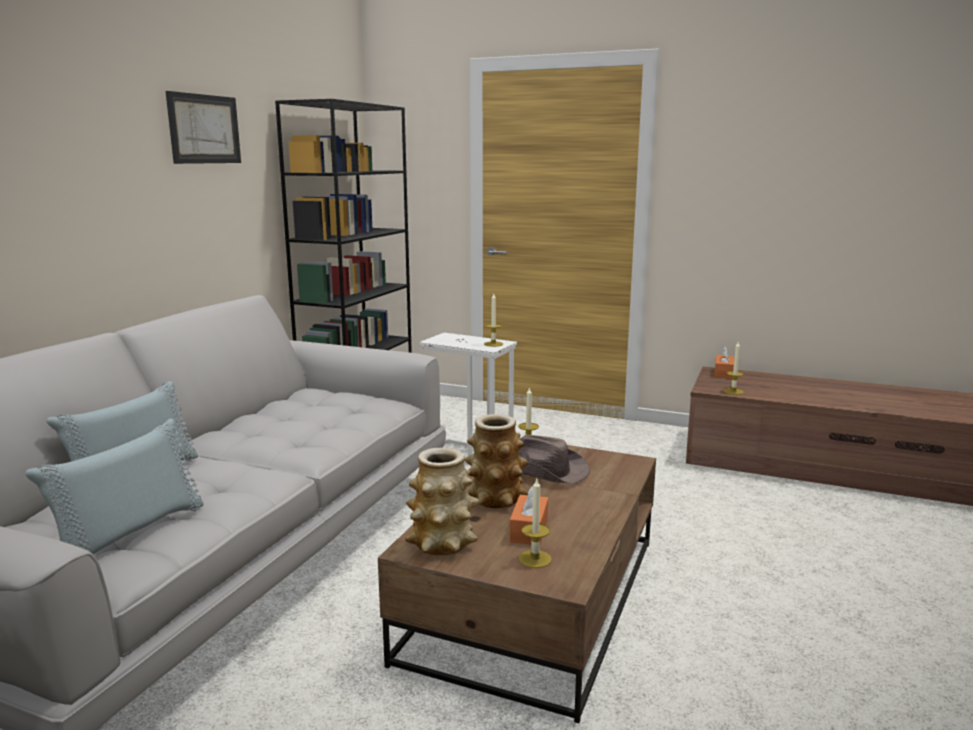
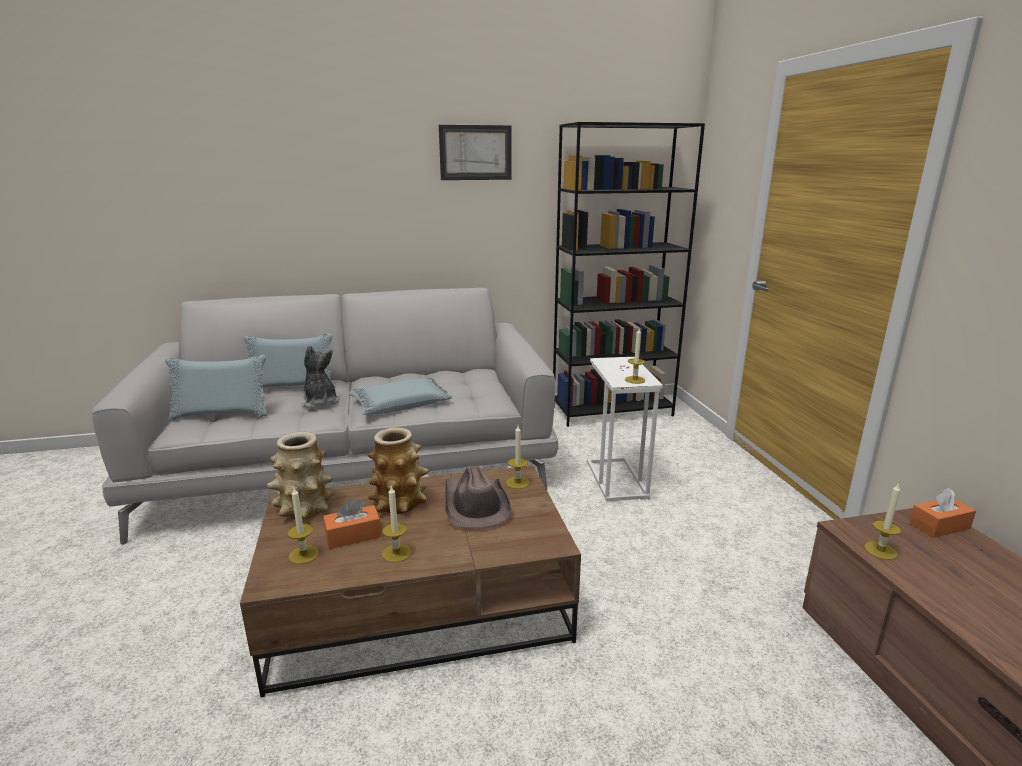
camera: 55 degrees right, 5 degrees up
none -> plush toy [302,345,339,408]
none -> blue pillow [348,377,452,415]
none -> candle [382,486,411,563]

